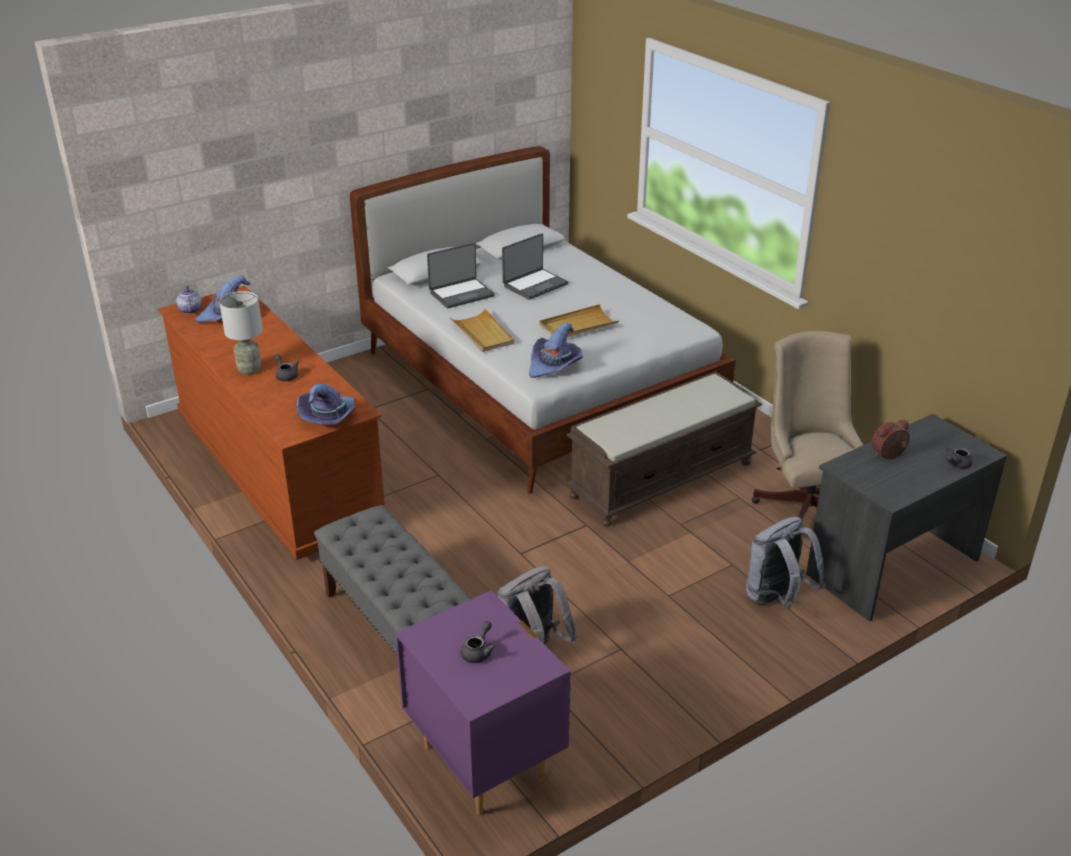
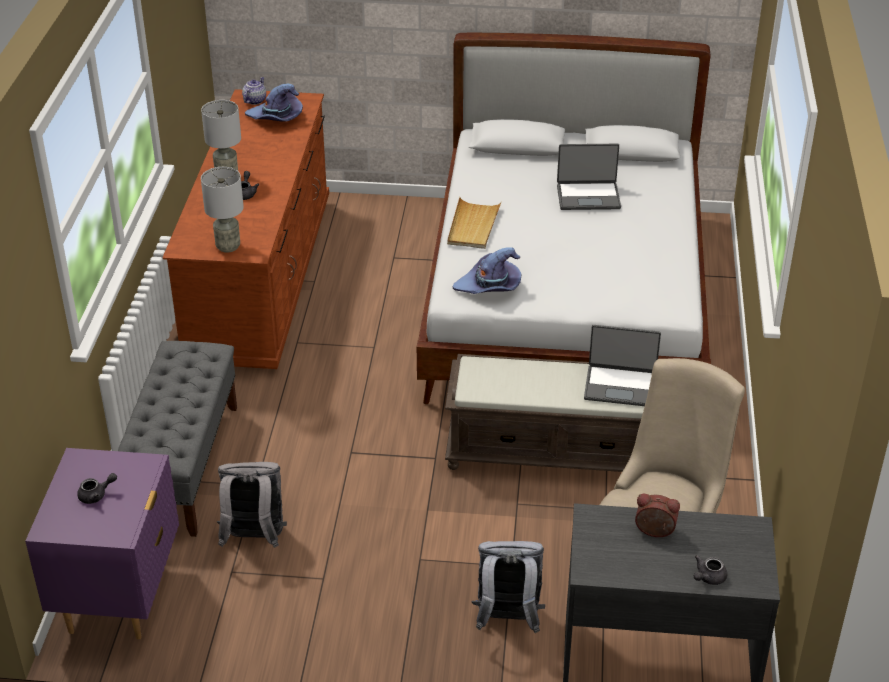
camera: 40 degrees right, 5 degrees up
purple hat [297,384,356,425] -> grey table lamp [201,167,244,253]
laptop [427,243,495,308] -> laptop moved to [584,325,661,406]
beige tray [539,304,619,337] -> none
grey teapot [945,446,973,469] -> grey teapot turned 45 degrees counterclockwise [694,555,727,585]

